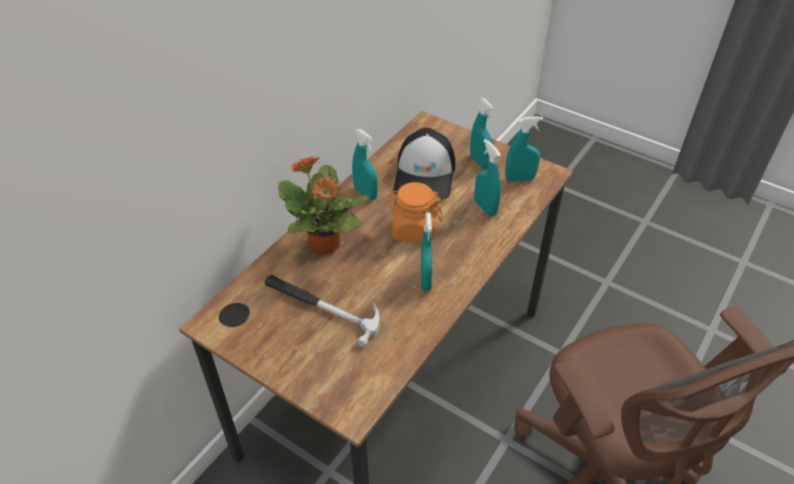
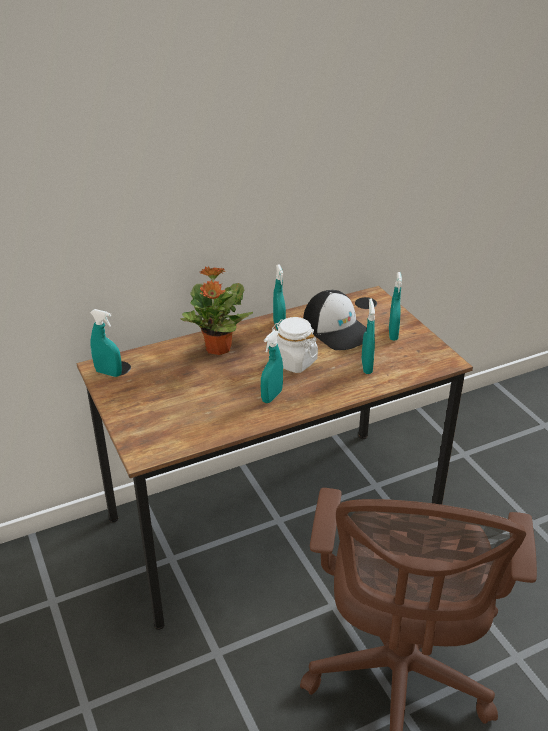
camera: 30 degrees right, 10 degrees down
hammer [264,275,380,347] -> none
orange jar [386,182,442,243] -> white jar [272,317,318,373]
cap [393,130,455,200] -> cap turned 75 degrees counterclockwise [303,290,367,350]
turquoise spray bottle [505,116,543,182] -> turquoise spray bottle moved to [90,309,122,377]

